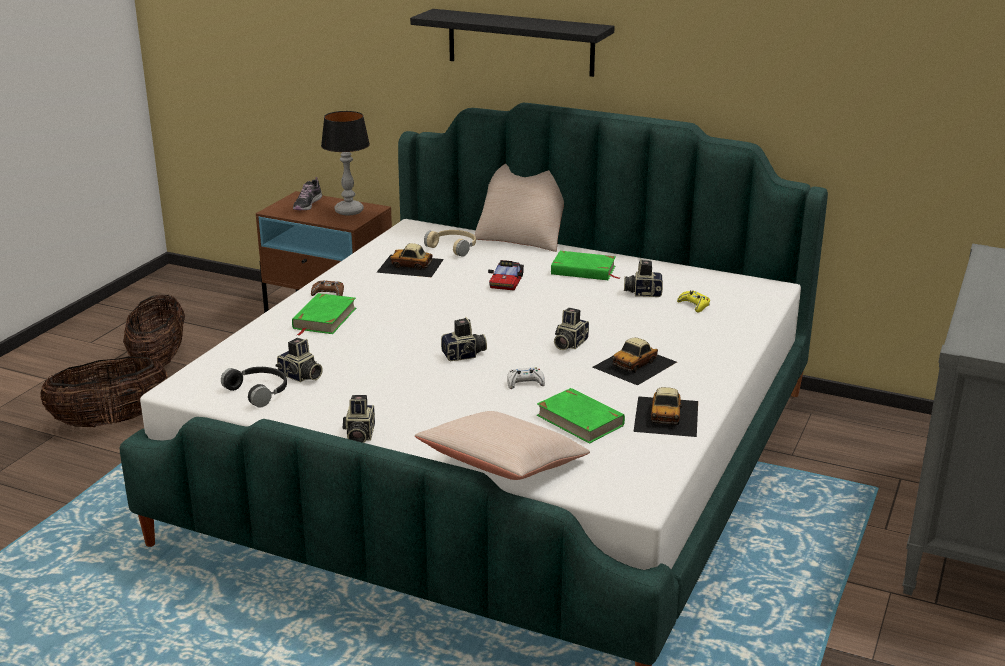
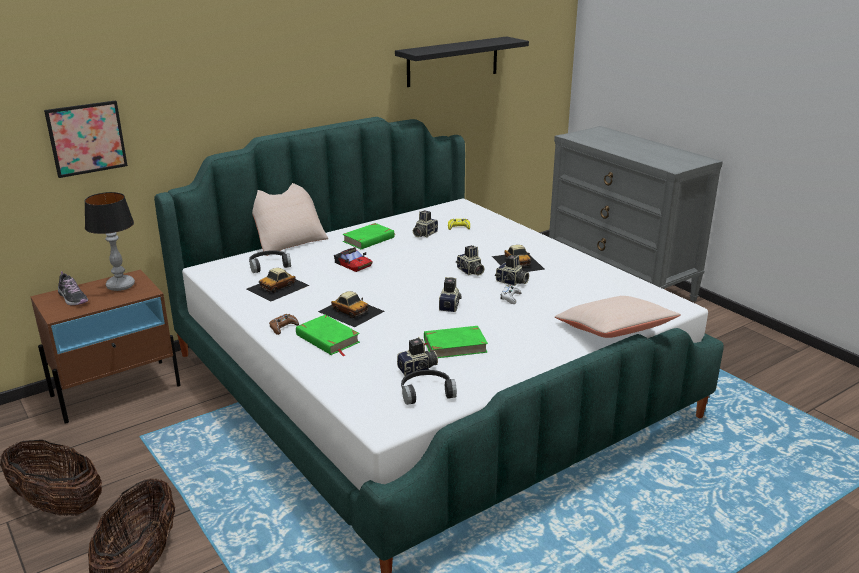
camera: 60 degrees left, 0 degrees up
camera [343,395,375,443] -> camera moved to [495,255,529,286]
black shelf [410,9,615,77] -> black shelf moved to [395,36,529,87]
beige headphones [424,230,476,257] -> black headphones [249,250,291,273]
green book [537,388,625,444] -> green book moved to [424,326,488,358]
toy car [633,387,698,437] -> toy car moved to [318,291,385,327]
none -> picture [44,100,128,178]

